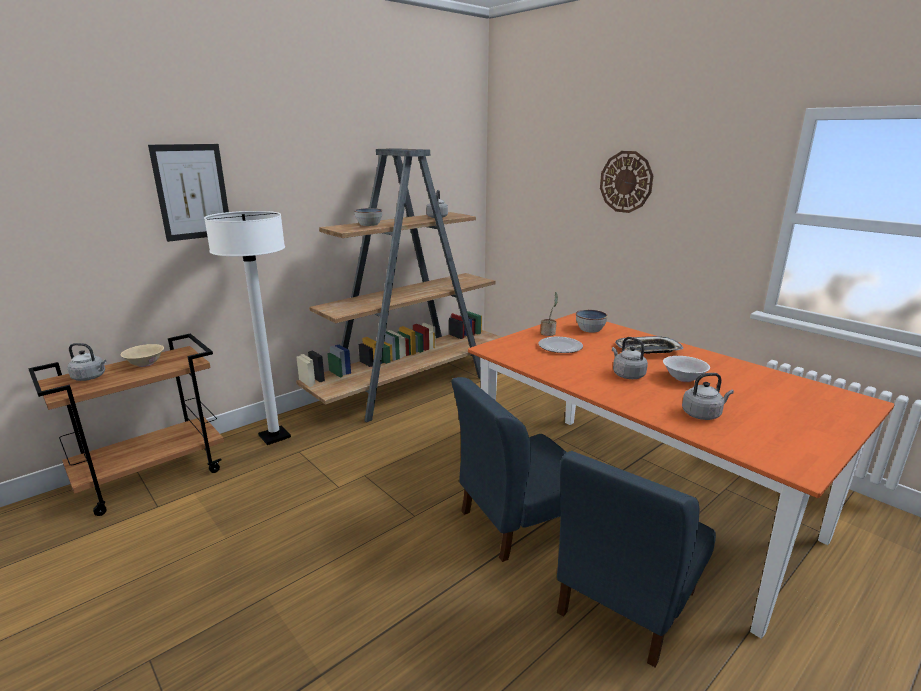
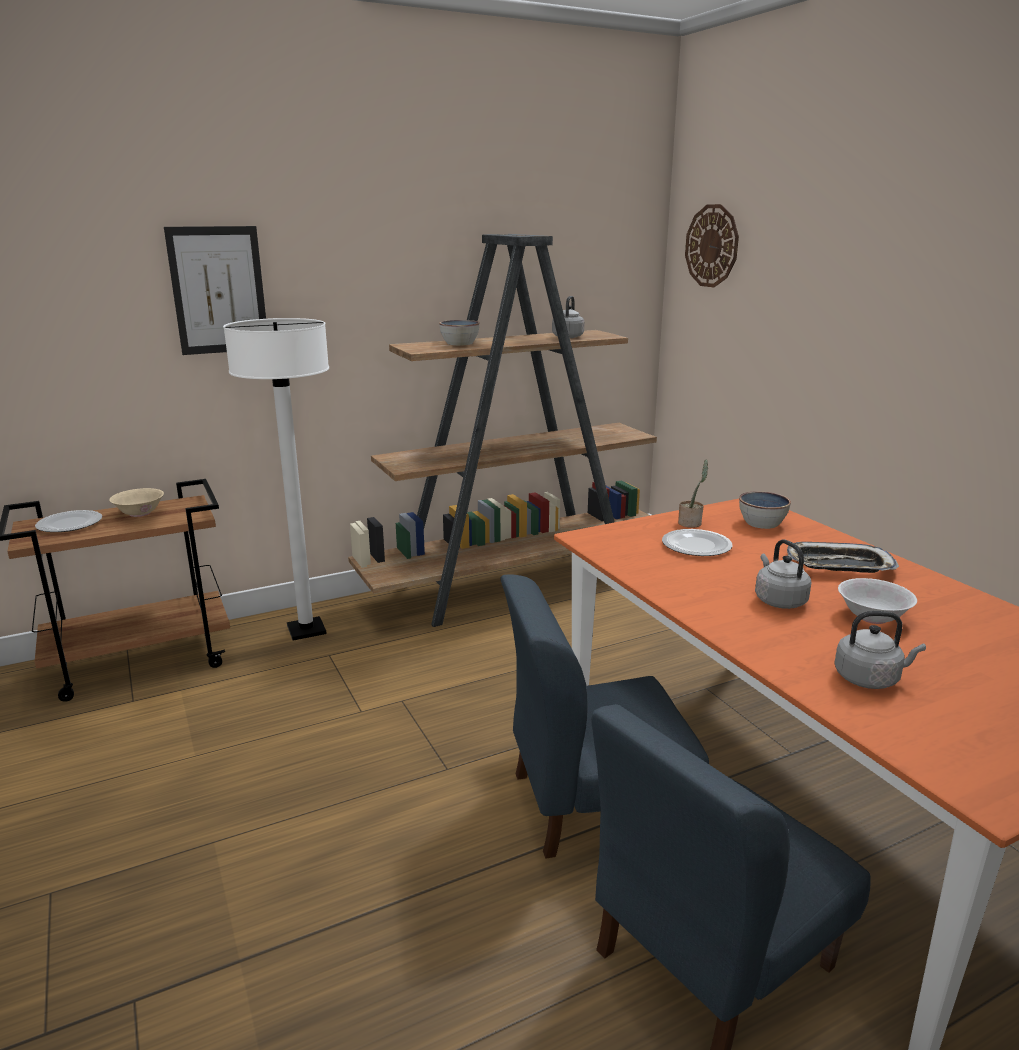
camera: 15 degrees right, 0 degrees up
grey kettle [67,343,107,381] -> plate [35,510,102,532]
wall clock [600,151,653,213] -> wall clock moved to [685,204,739,287]

